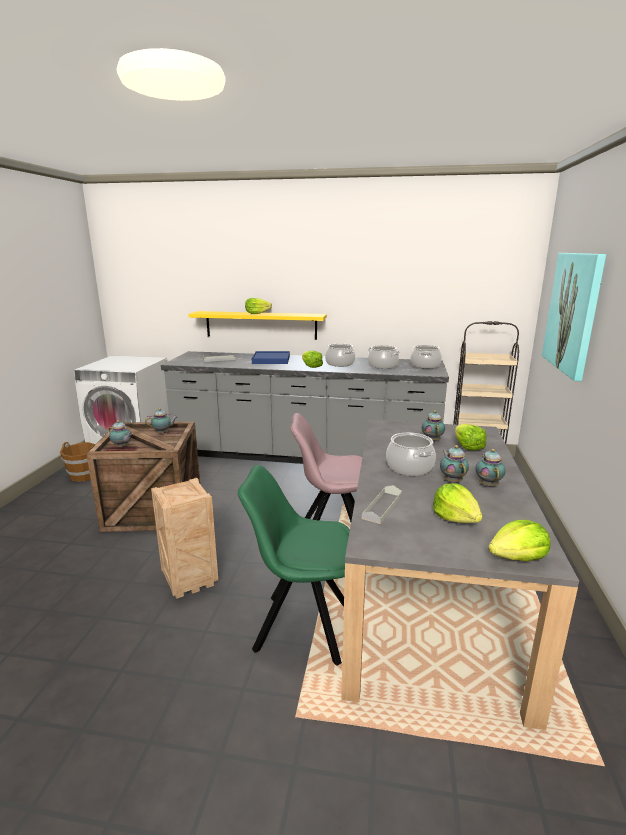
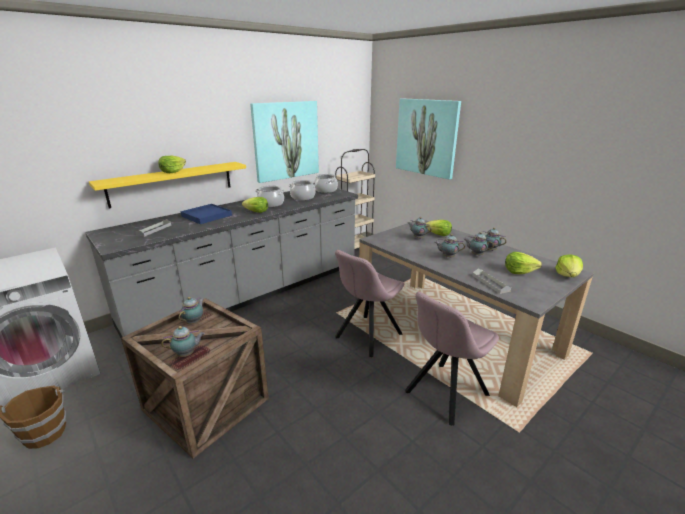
camera: 50 degrees left, 5 degrees up
crate [151,478,218,599] -> none
green chair [238,465,350,666] -> pink chair [405,292,499,426]
cooking pot [386,433,436,476] -> teapot [435,234,465,258]
none -> picture [250,101,319,183]

